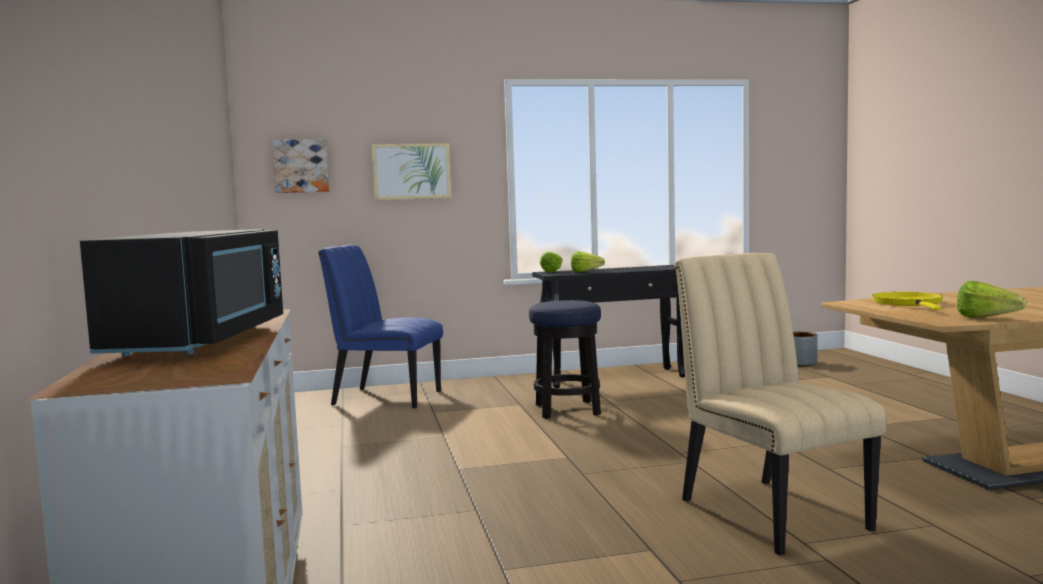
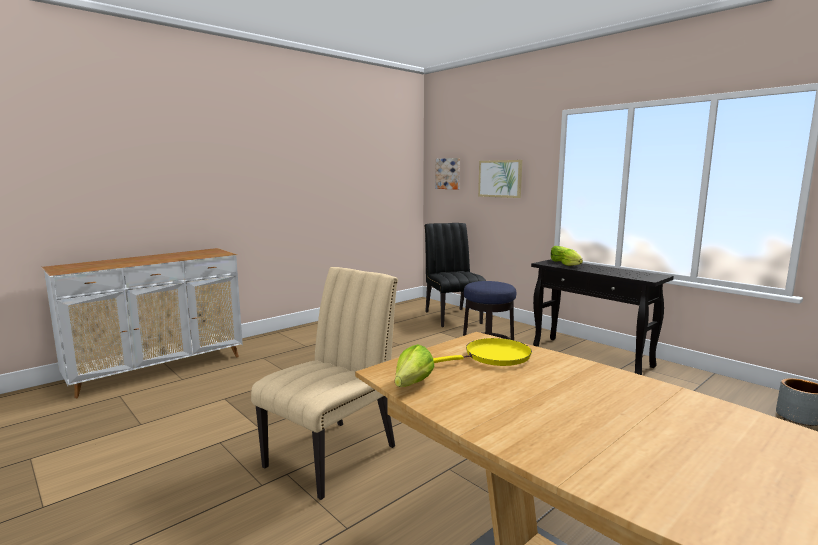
camera: 60 degrees right, 5 degrees up
black microwave [80,229,283,356] -> none
blue chair [318,245,443,408] -> black chair [425,223,486,327]

